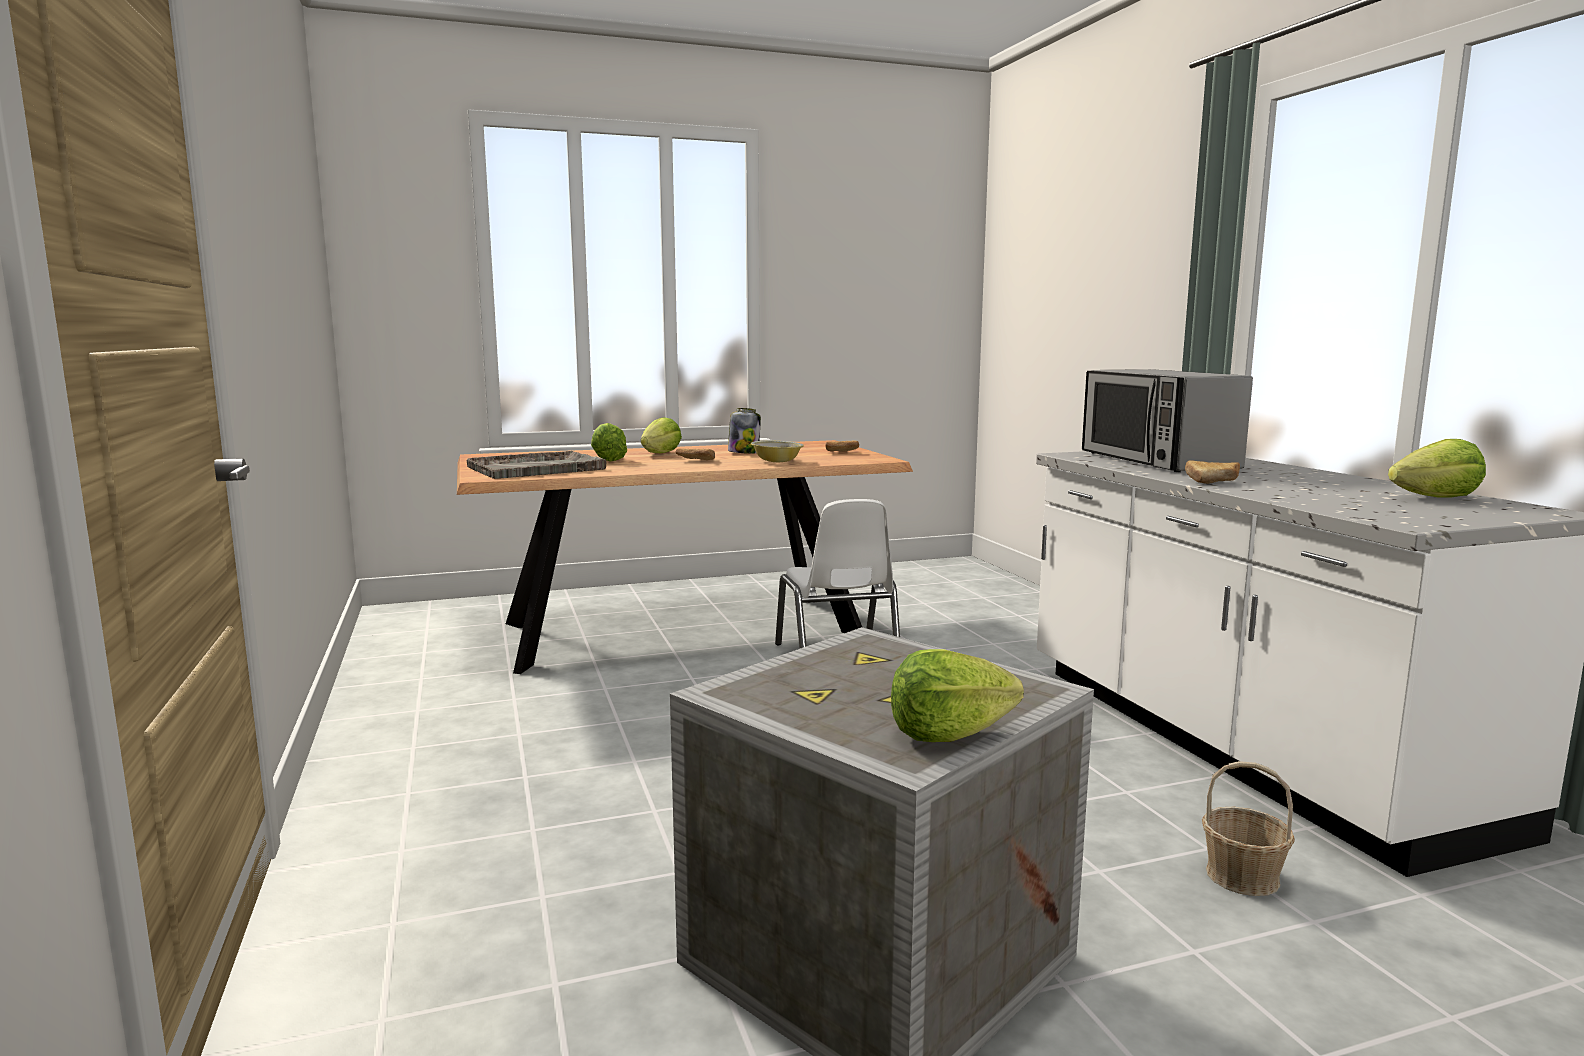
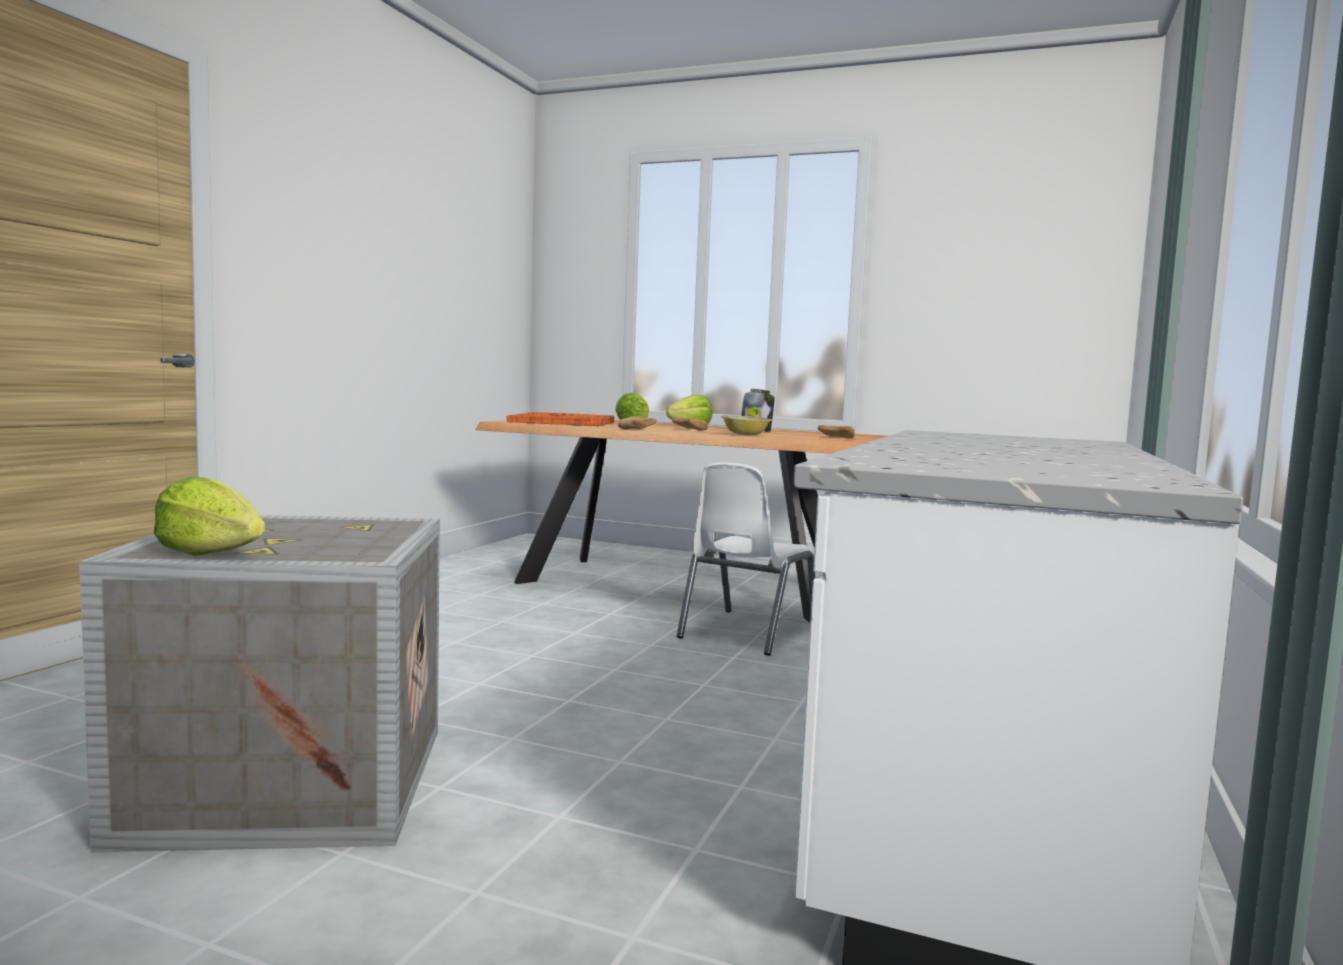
camera: 40 degrees right, 5 degrees down
grey tray [467,451,606,479] -> orange tray [507,412,615,426]
microwave [1082,369,1253,472] -> none
bread [1185,460,1240,484] -> bread moved to [618,416,657,429]
basket [1202,761,1295,896] -> none
lettuce [1388,439,1486,498] -> none

